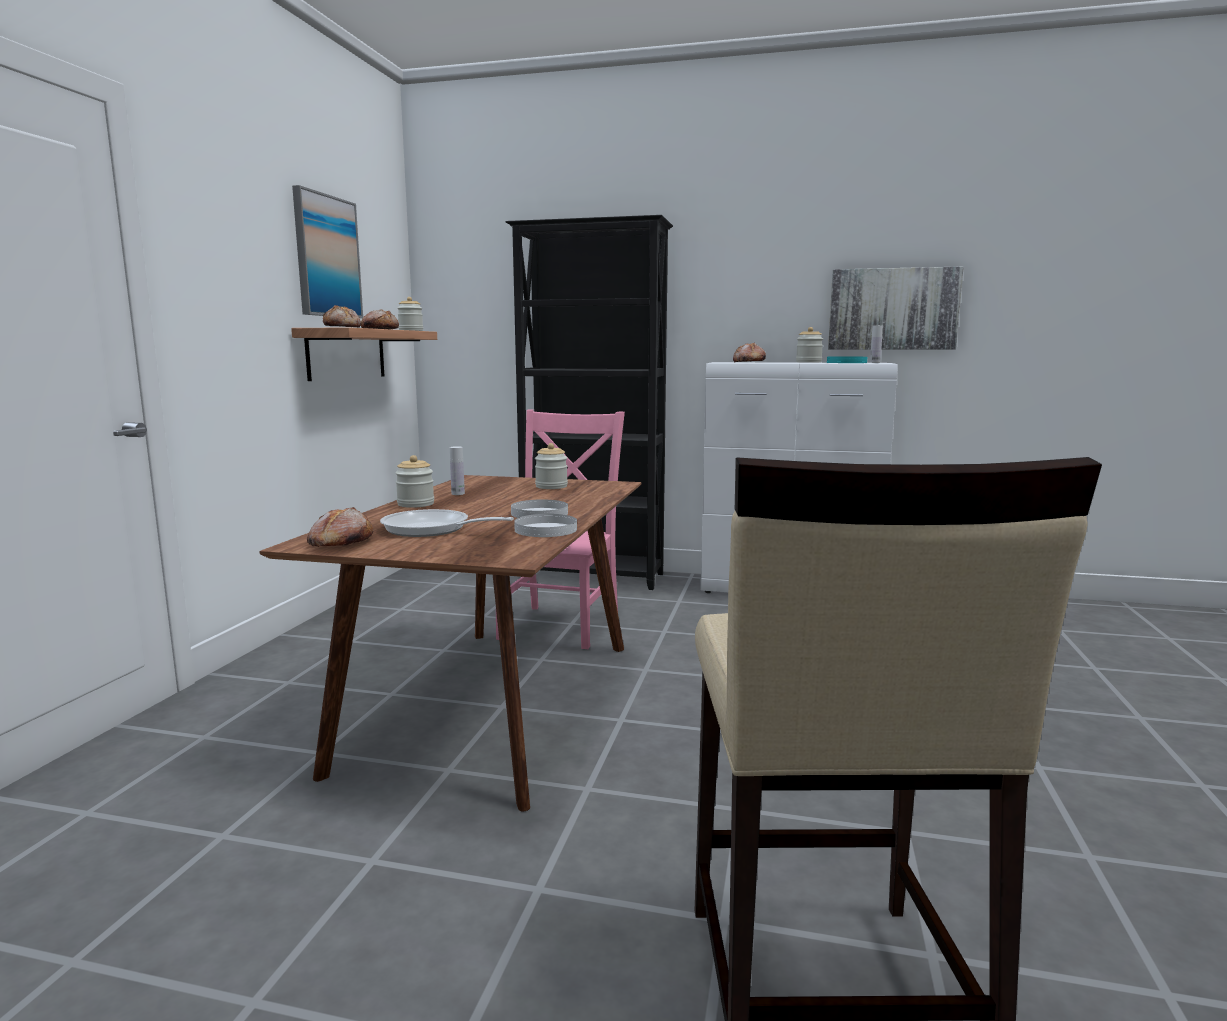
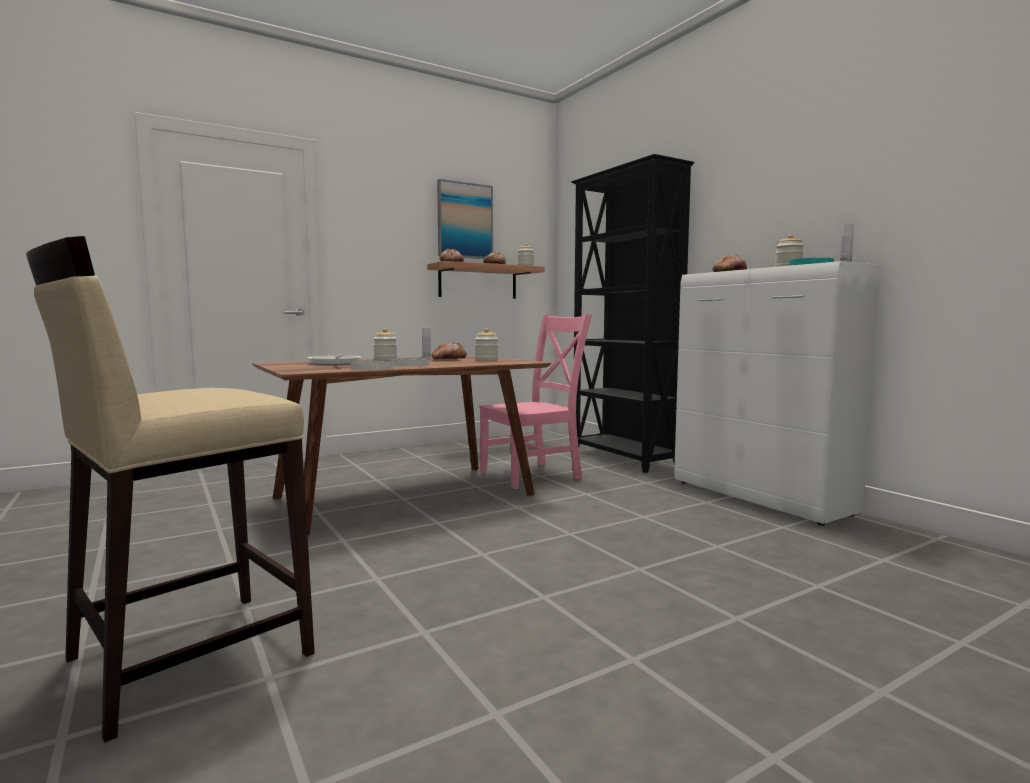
camera: 45 degrees right, 5 degrees down
bread [307,507,373,547] -> bread moved to [432,342,467,359]
picture [828,266,964,350] -> none

